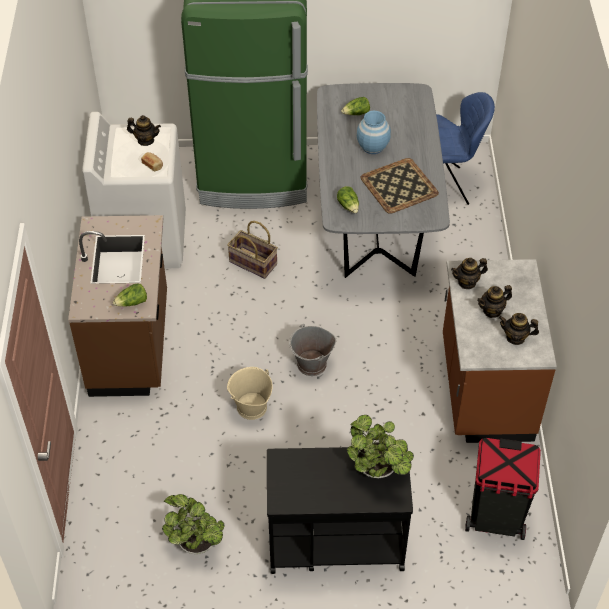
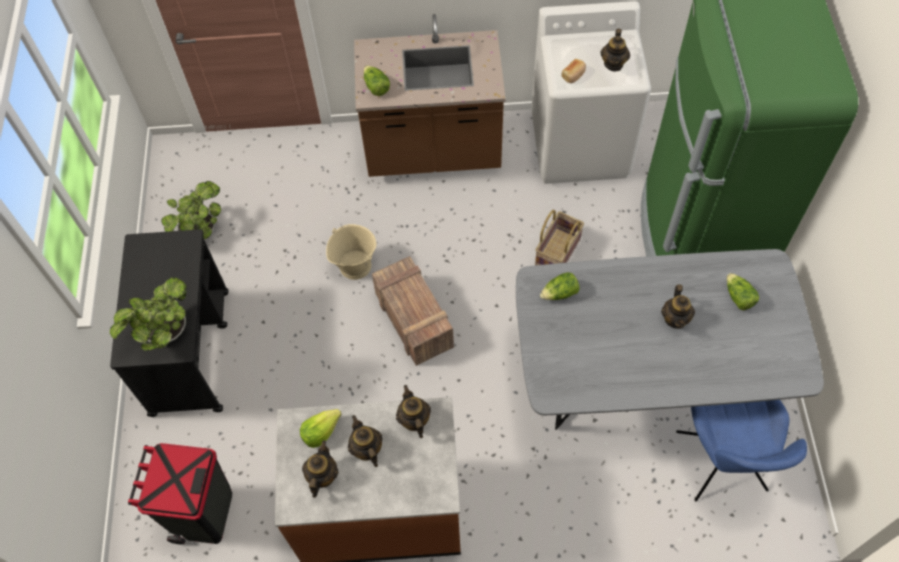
camera: 90 degrees right, 10 degrees up
grey bucket [289,324,336,376] -> crate [372,256,454,366]
blue vase [357,111,391,154] -> teapot [661,284,695,329]
tray [361,158,439,214] -> none
none -> lettuce [300,409,342,448]

